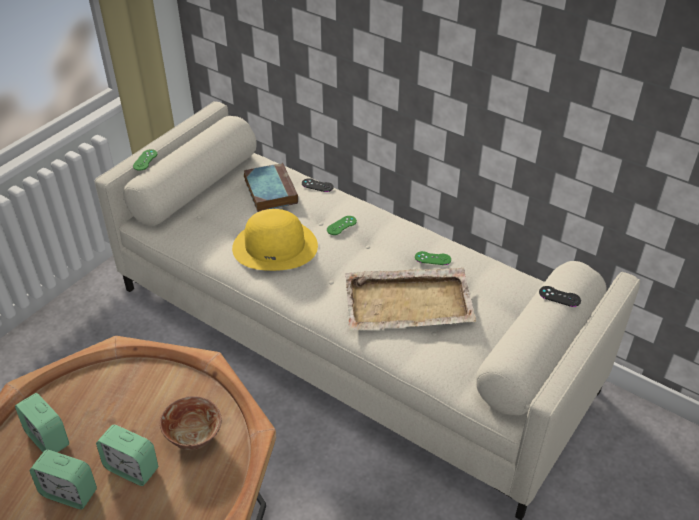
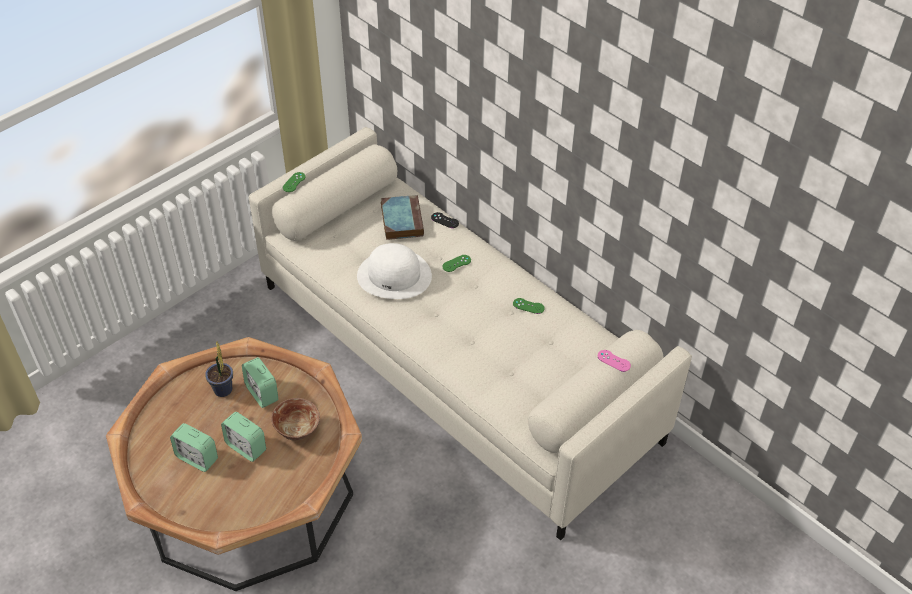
camera: 10 degrees right, 5 degrees up
alarm clock [15,393,69,453] -> alarm clock moved to [242,357,278,408]
yellow hat [232,209,318,271] -> white hat [357,243,432,299]
beige tray [345,268,476,331] -> none
black game controller [539,286,581,307] -> pink game controller [598,350,631,372]
none -> potted plant [205,341,233,397]

